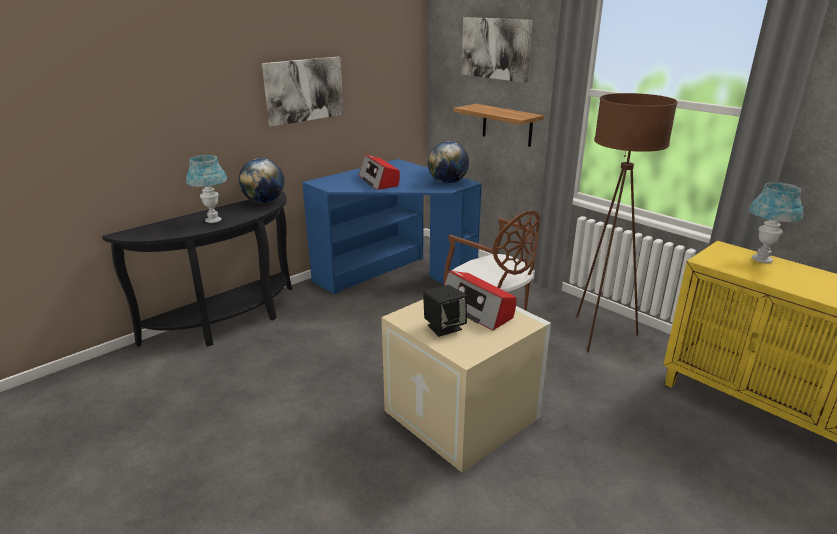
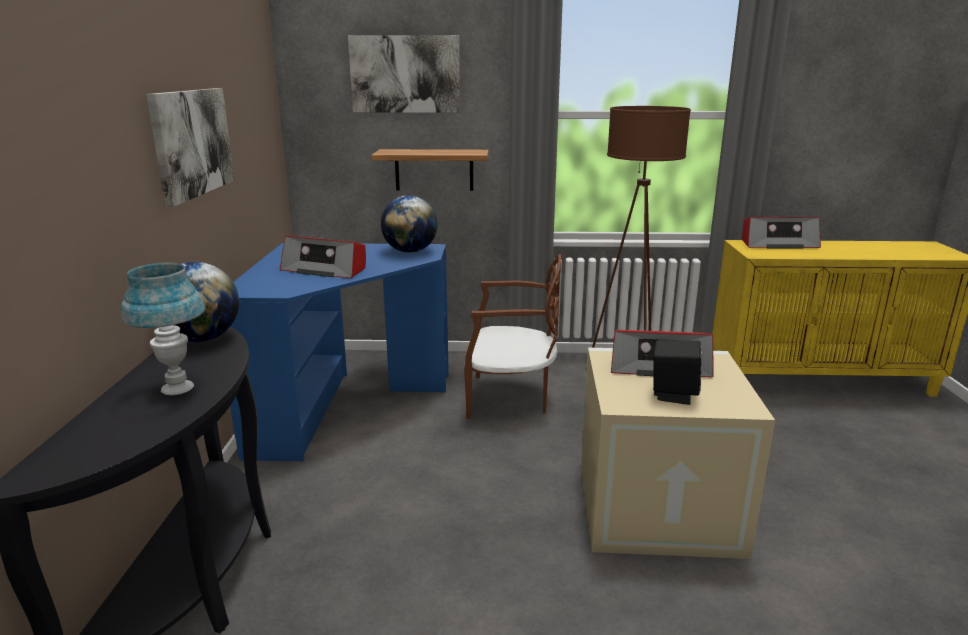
camera: 45 degrees left, 5 degrees down
blue table lamp [749,182,803,263] -> radio [742,217,821,249]

